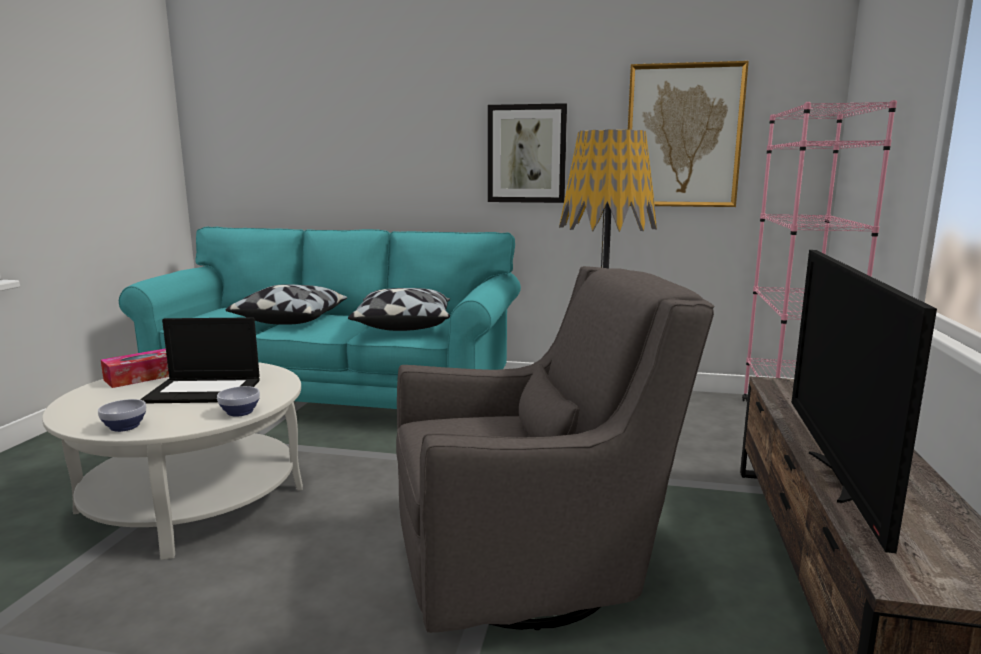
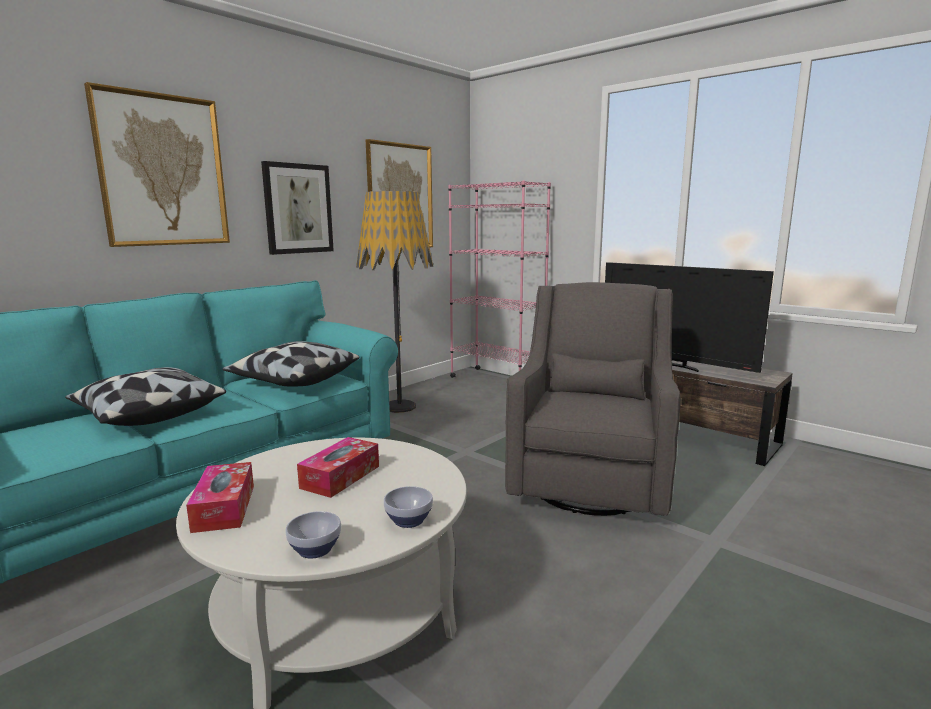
camera: 60 degrees left, 0 degrees up
laptop [140,317,260,403] -> tissue box [297,437,379,498]
bowl [217,386,260,417] -> bowl moved to [285,511,341,558]
none -> picture [84,82,230,247]

